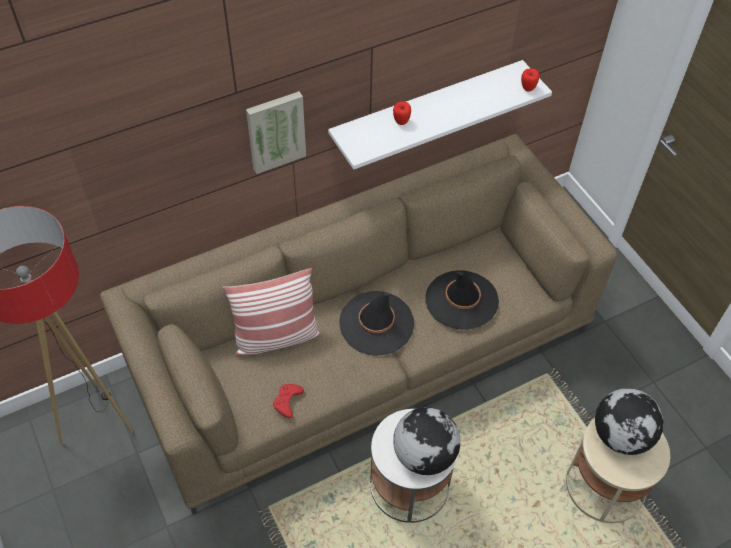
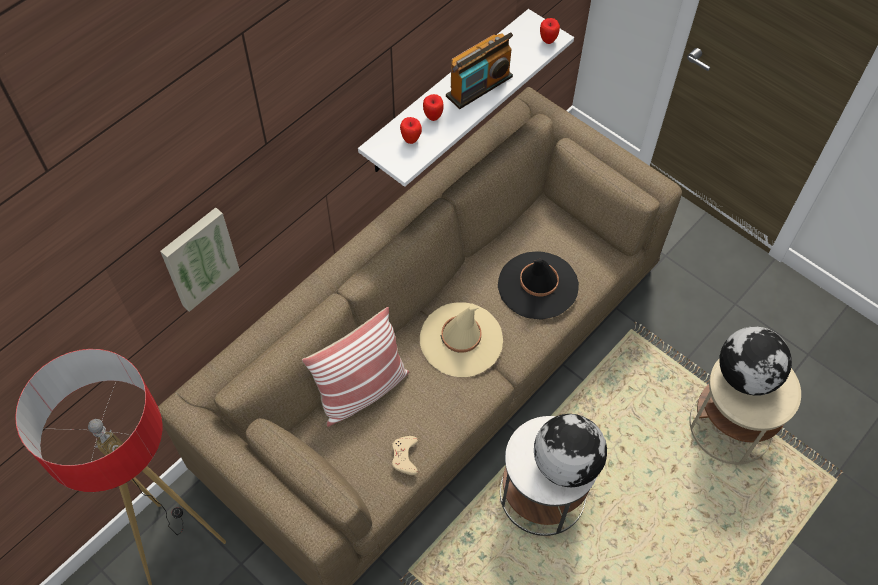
camera: 20 degrees left, 5 degrees up
picture [246,91,306,174] -> picture moved to [160,207,240,312]
red game controller [273,384,304,418] -> beige game controller [392,436,418,475]
black hat [339,291,414,356] -> beige hat [420,302,503,377]
none -> apple [400,117,422,144]
none -> radio [446,32,513,109]

